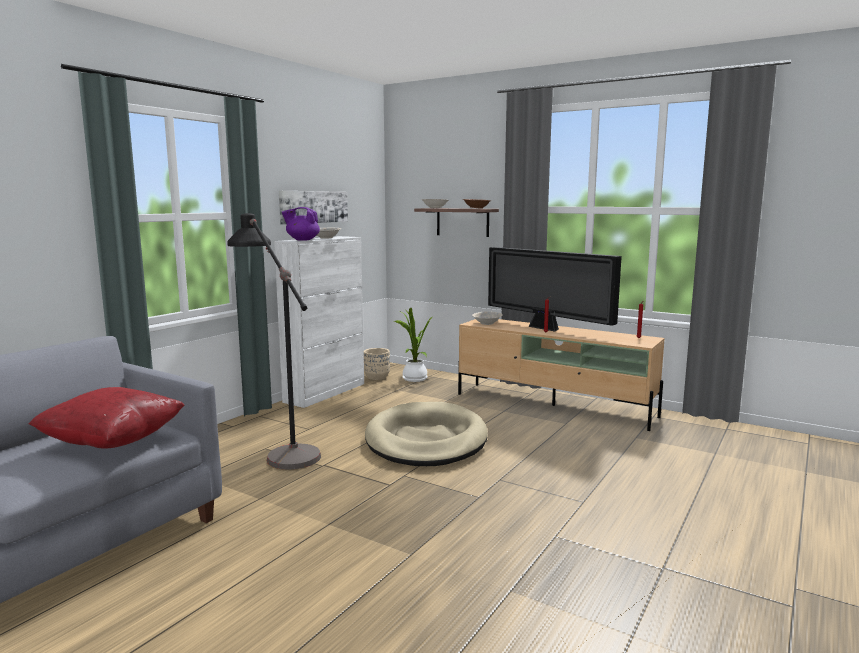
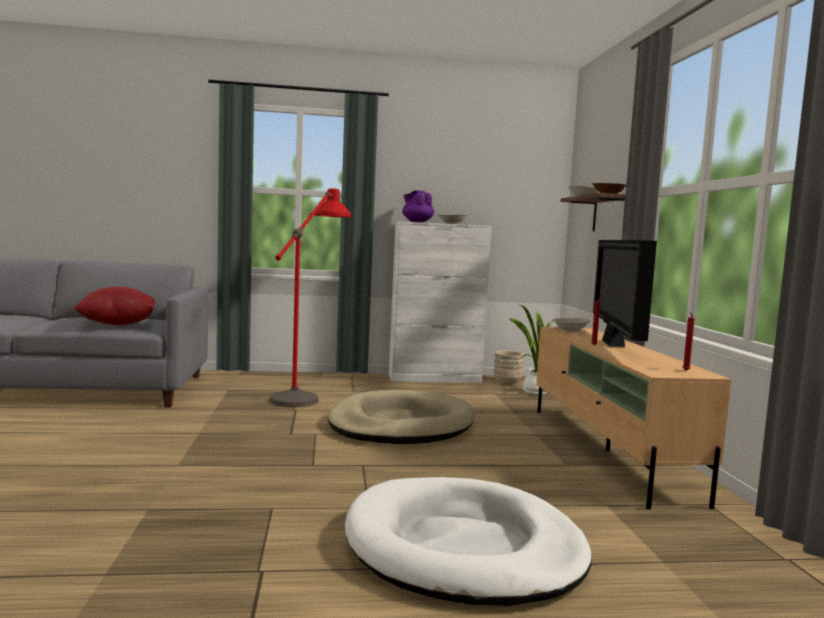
camera: 50 degrees right, 5 degrees down
black floor lamp [228,213,321,469] -> red floor lamp [270,188,351,407]
picture [279,191,348,225] -> none
none -> white dog bed [345,477,592,606]

